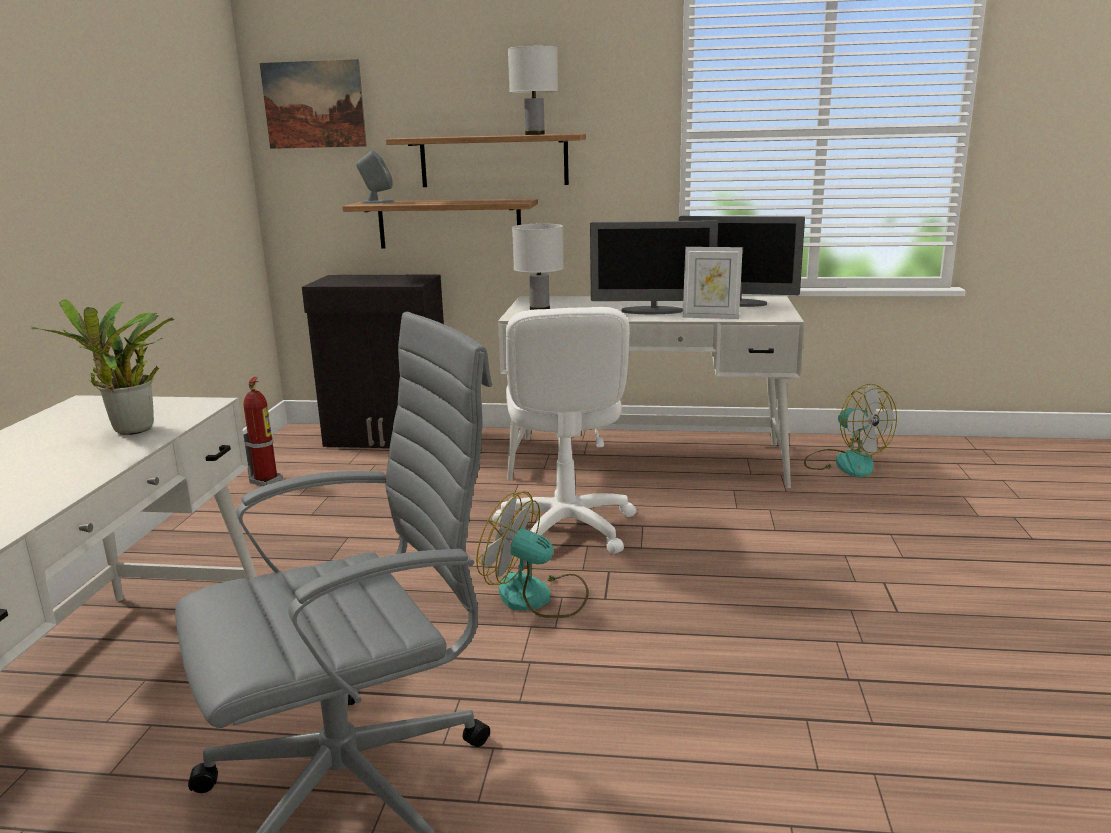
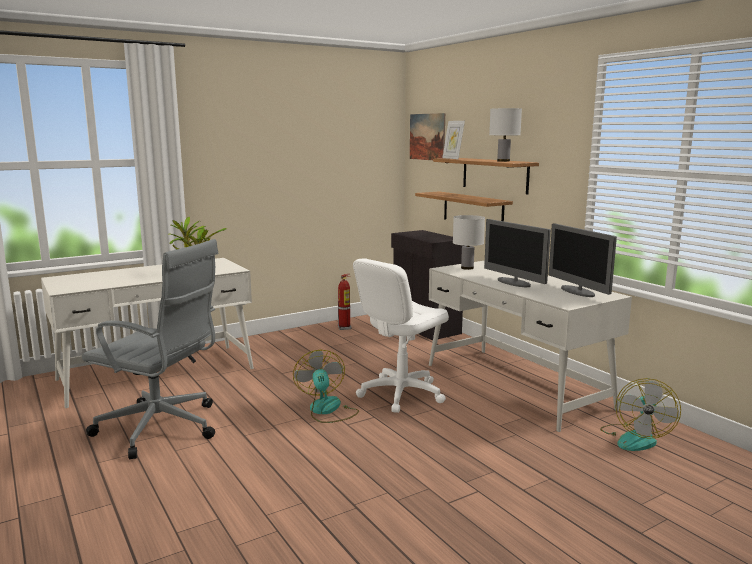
camera: 50 degrees right, 5 degrees down
grey speaker [356,150,394,204] -> none
picture frame [683,247,743,319] -> picture frame moved to [443,121,465,159]

